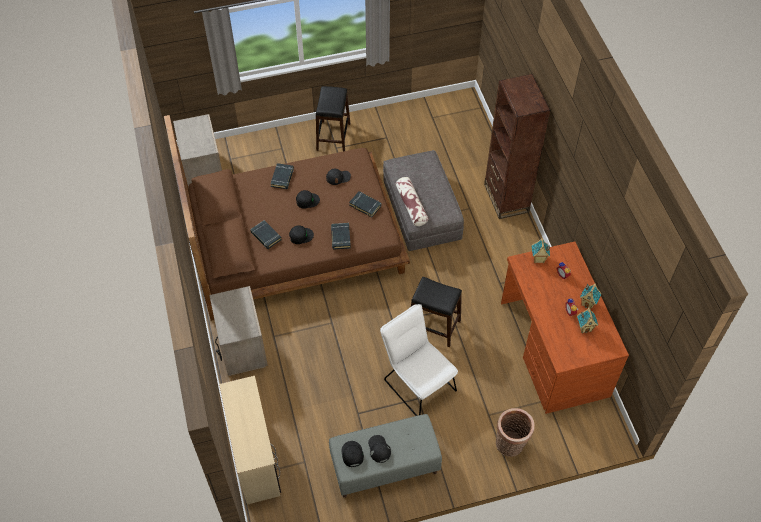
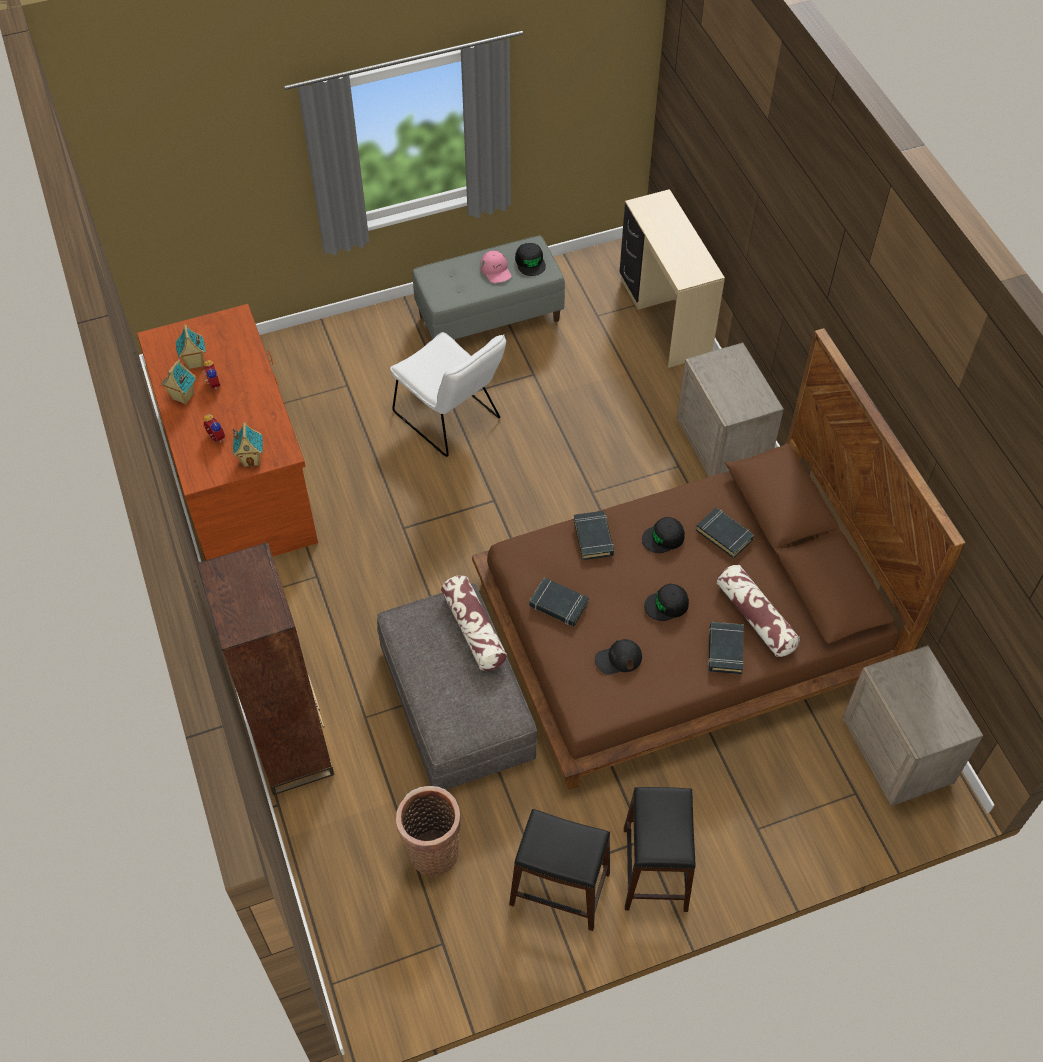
camera: 175 degrees right, 0 degrees up
black cap [368,435,391,463] -> pink cap [480,251,511,283]
black stool [411,277,462,347] -> black stool moved to [509,809,610,931]
basket [496,408,535,457] -> basket moved to [396,786,461,876]
none -> pillow [717,565,800,657]

